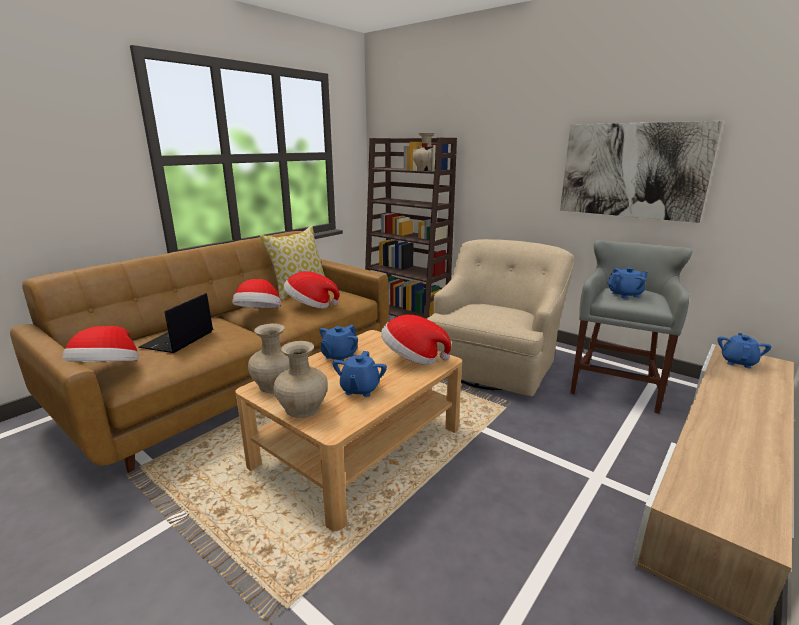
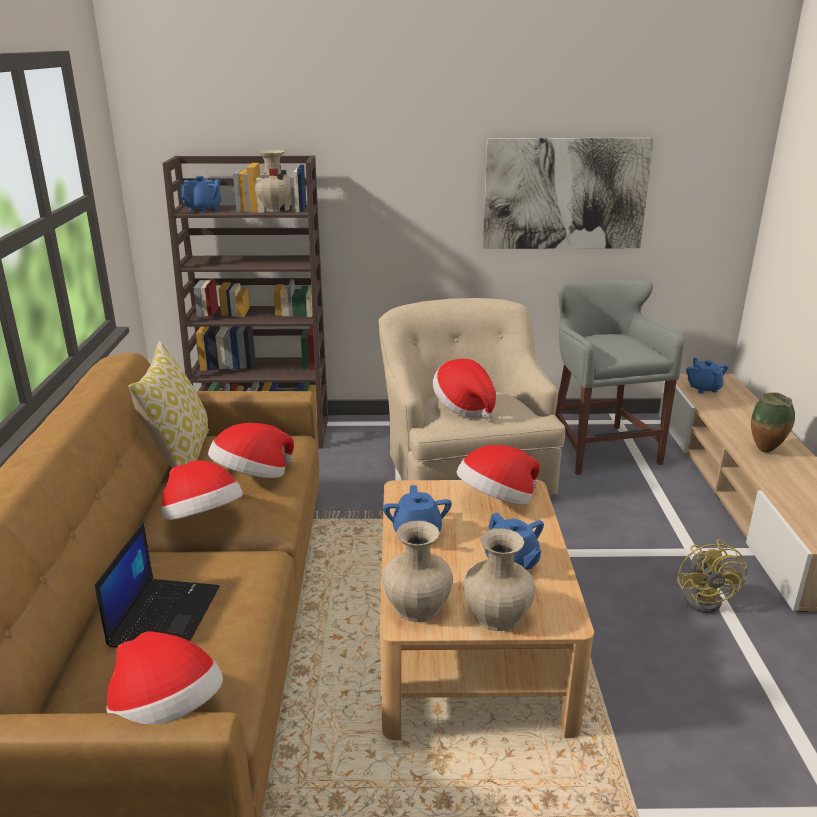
camera: 40 degrees left, 5 degrees up
laptop [138,293,213,353] -> laptop turned 150 degrees counterclockwise [95,522,220,648]
blue teapot [608,267,648,299] -> blue teapot moved to [180,176,222,212]
none -> hat [433,358,496,420]
none -> yellow fan [677,539,747,613]
none -> vase [751,392,795,453]

